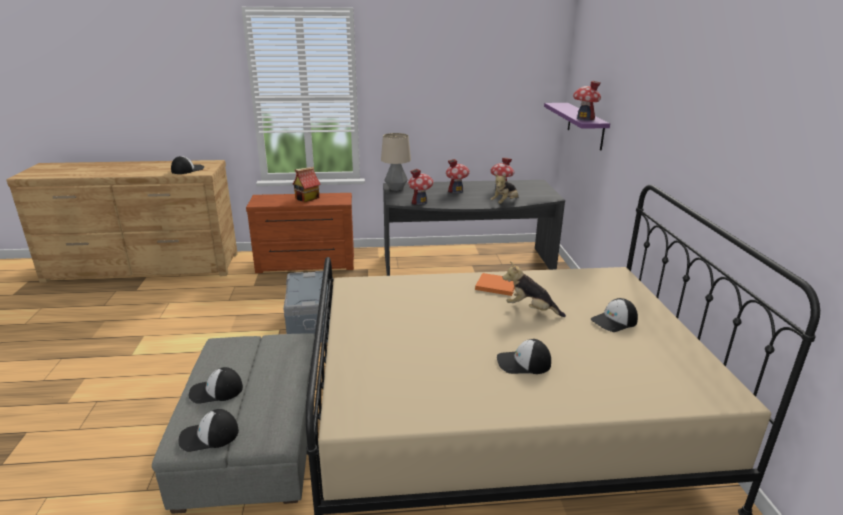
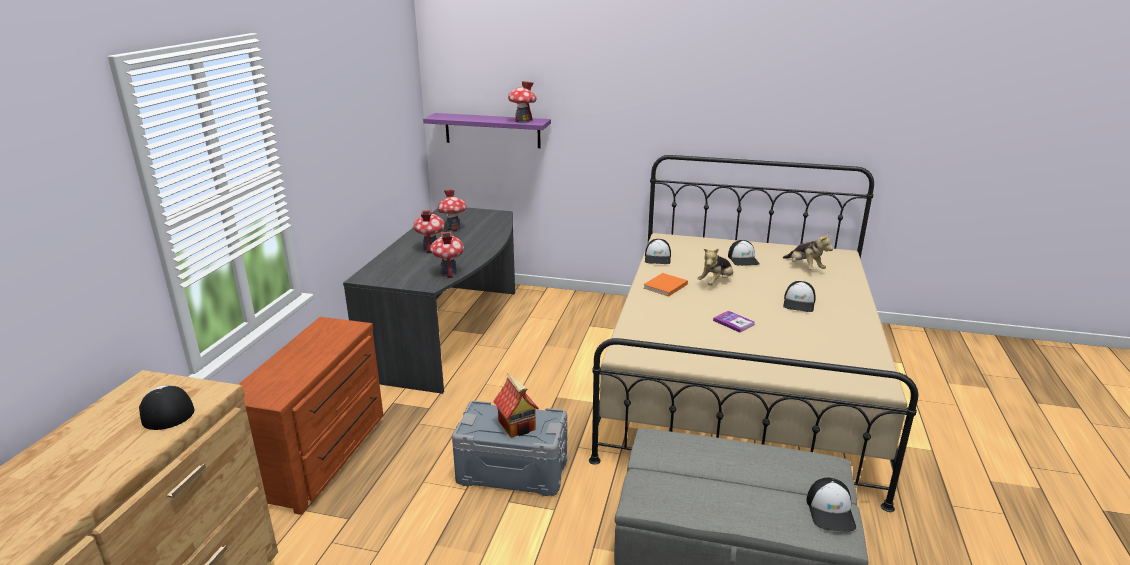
camera: 70 degrees left, 0 degrees up
cap [189,367,243,404] -> cap moved to [645,239,671,264]
toy house [292,167,321,202] -> toy house moved to [493,373,539,438]
table lamp [381,133,411,191] -> none
plush toy [490,174,518,204] -> plush toy moved to [783,232,833,270]
none -> book [713,310,755,333]

